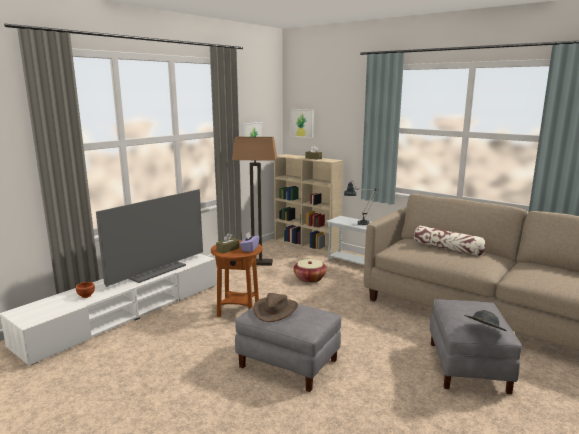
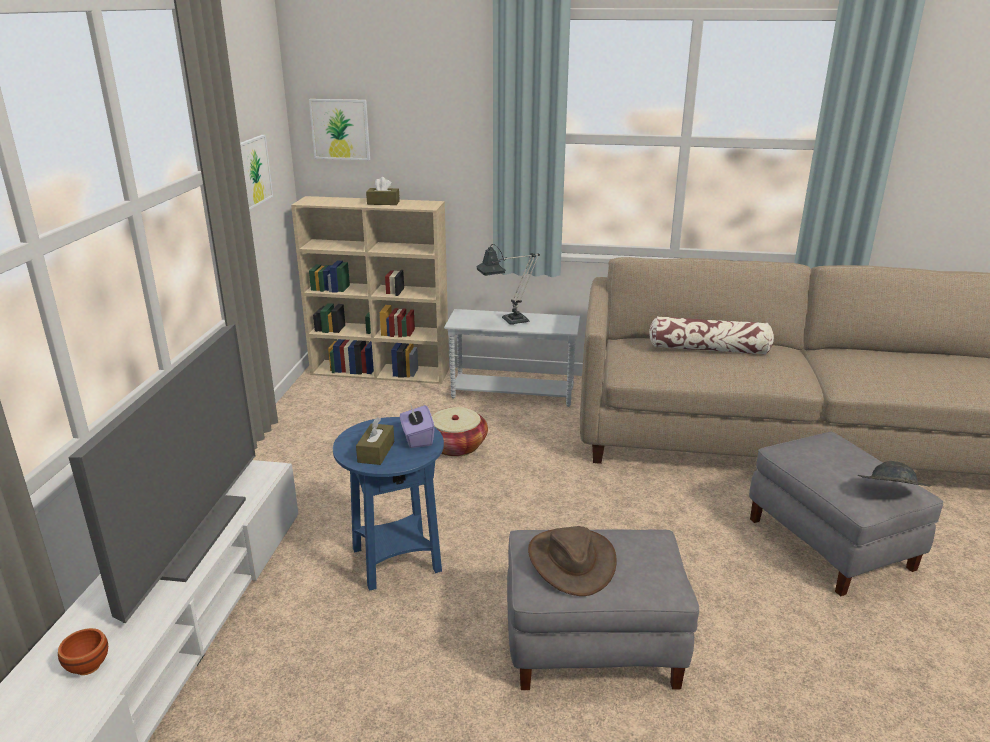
camera: 30 degrees left, 10 degrees up
brown side table [211,240,262,317] -> blue side table [333,417,444,591]
floor lamp [232,137,277,266] -> none

